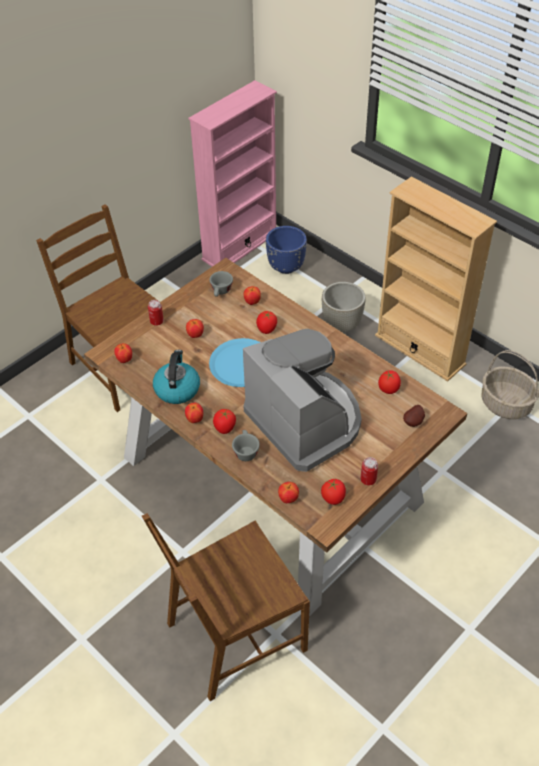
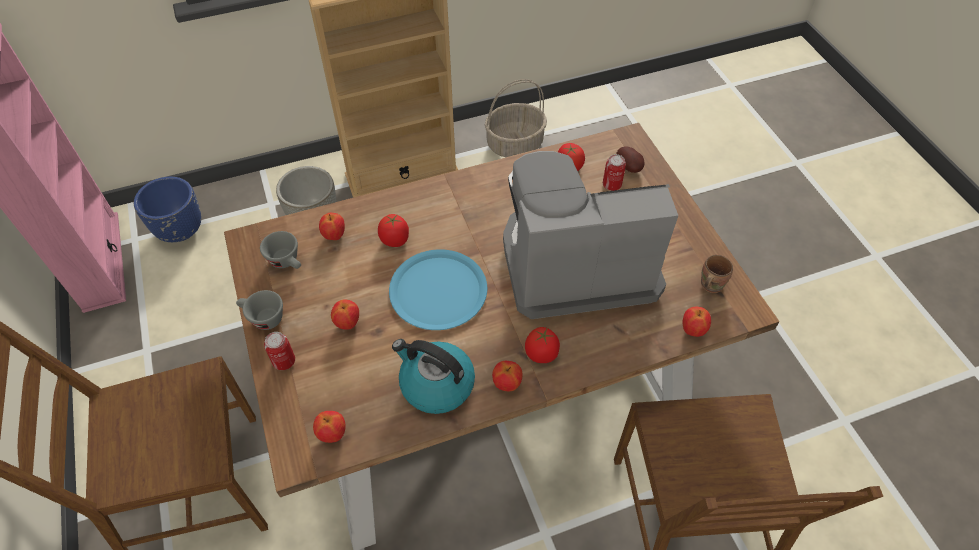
camera: 65 degrees left, 5 degrees up
grey cup [232,430,260,461] -> grey cup moved to [236,290,283,330]
tomato [321,479,346,505] -> brown mug [701,255,733,293]
can [360,457,378,485] -> can moved to [603,154,626,191]

